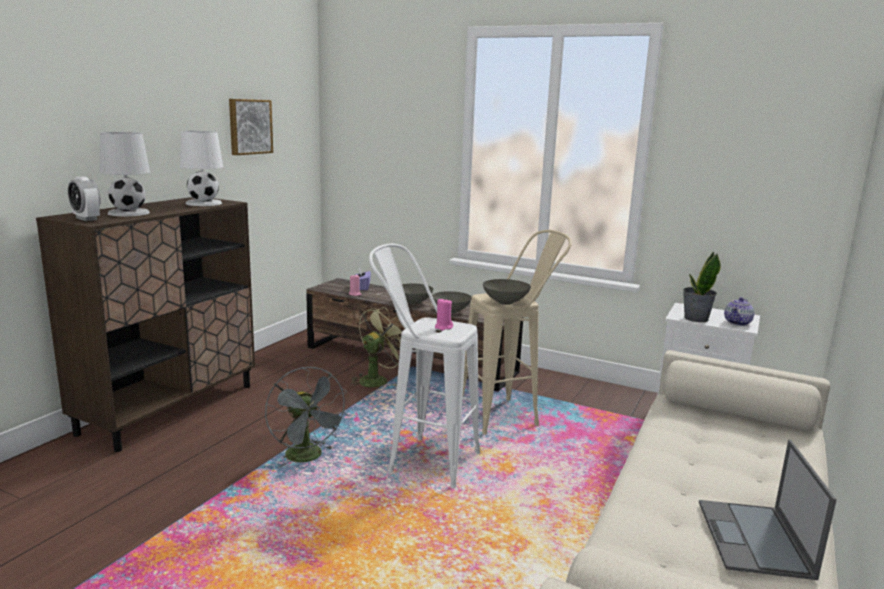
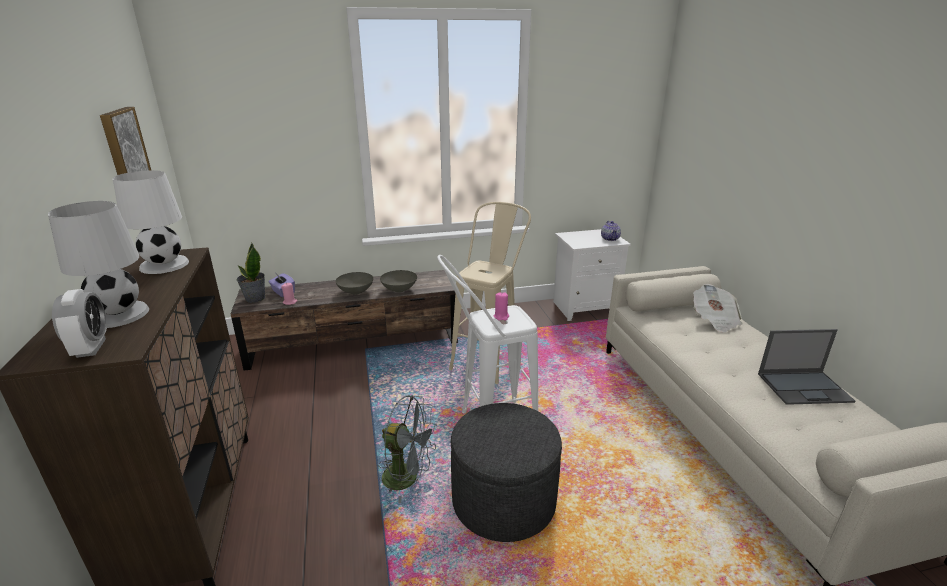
camera: 40 degrees left, 10 degrees up
alarm clock [68,177,101,221] -> alarm clock turned 105 degrees counterclockwise [52,289,107,358]
green fan [350,307,402,387] -> none
grey bowl [483,279,531,305] -> none
potted plant [683,252,721,322] -> potted plant moved to [236,243,265,303]
laptop [699,440,837,580] -> laptop turned 60 degrees counterclockwise [758,329,855,405]
none -> grey ottoman [451,403,562,542]
none -> newspaper [693,284,743,333]

